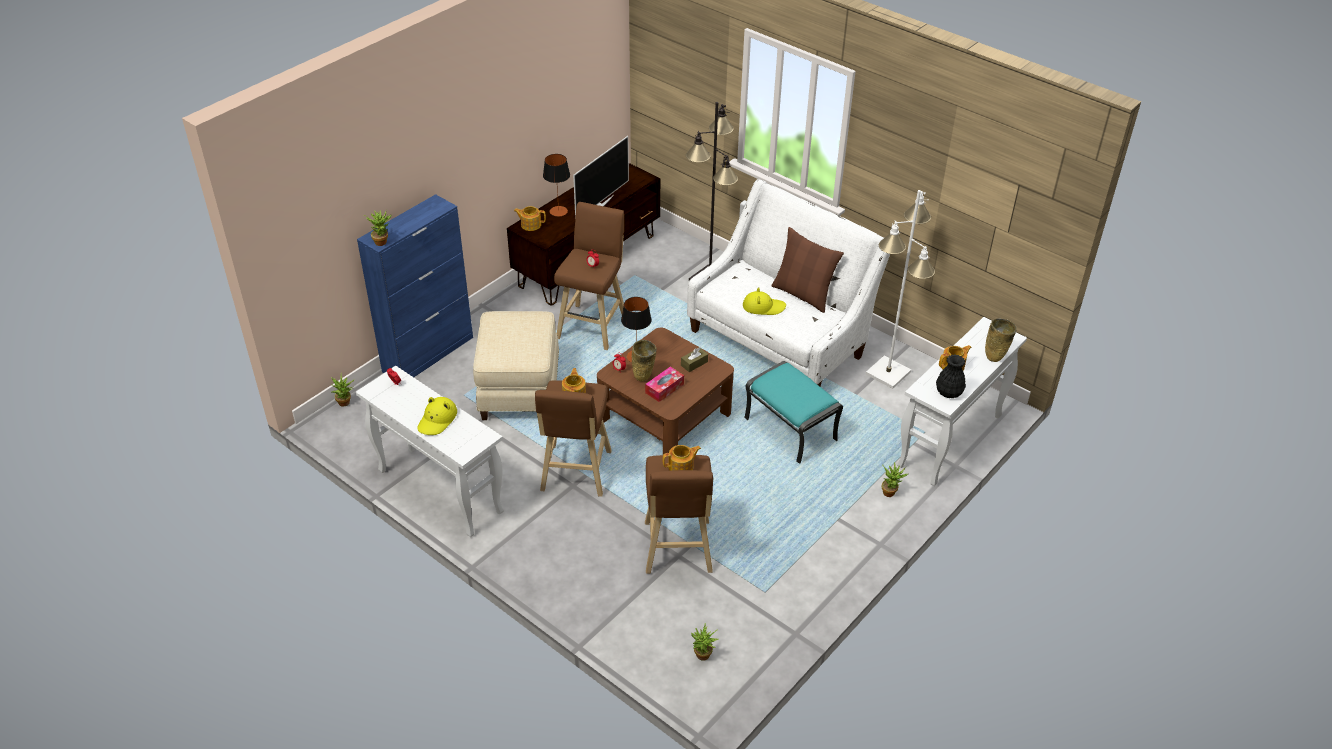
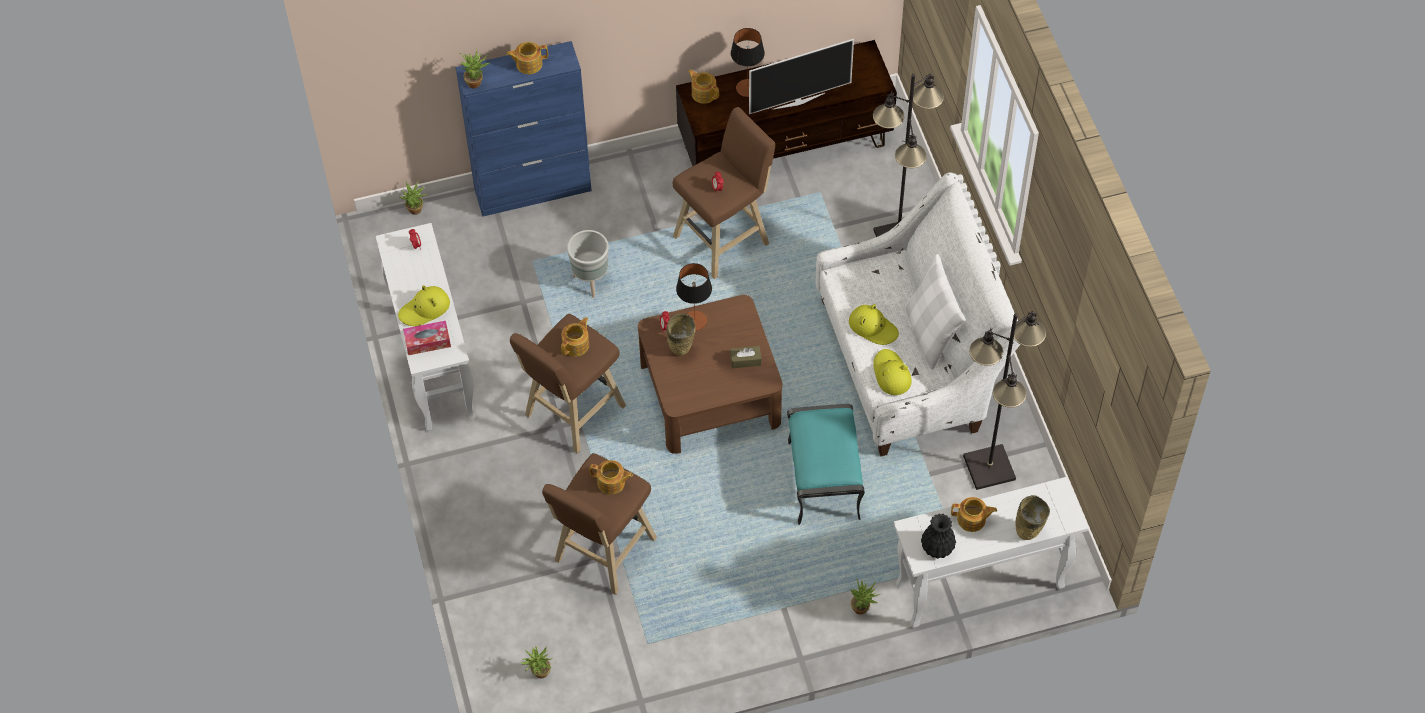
camera: 35 degrees right, 15 degrees up
beige ottoman [473,311,559,420] -> grey planter [567,230,609,298]
tissue box [645,367,684,402] -> tissue box moved to [403,321,451,355]
brown pillow [771,227,844,313] -> white pillow [905,254,966,369]
white floor lamp [866,190,935,389] -> black floor lamp [963,311,1046,490]
none -> teapot [506,42,548,74]
none -> yellow hat [873,349,912,395]

